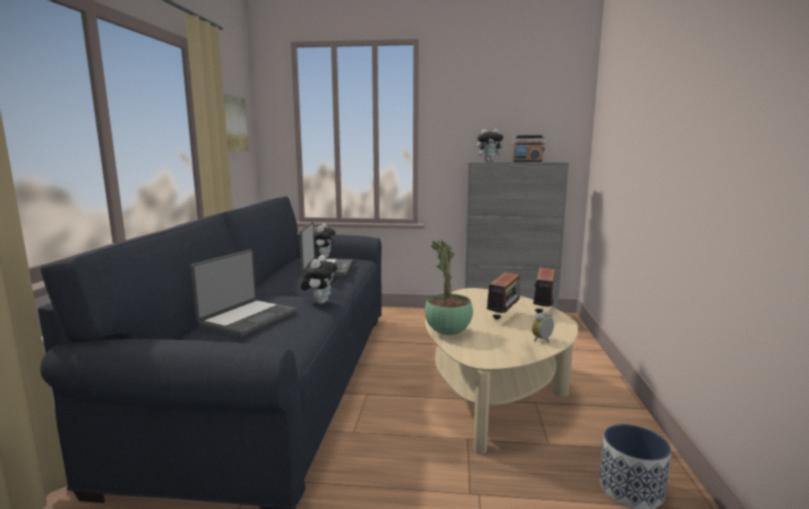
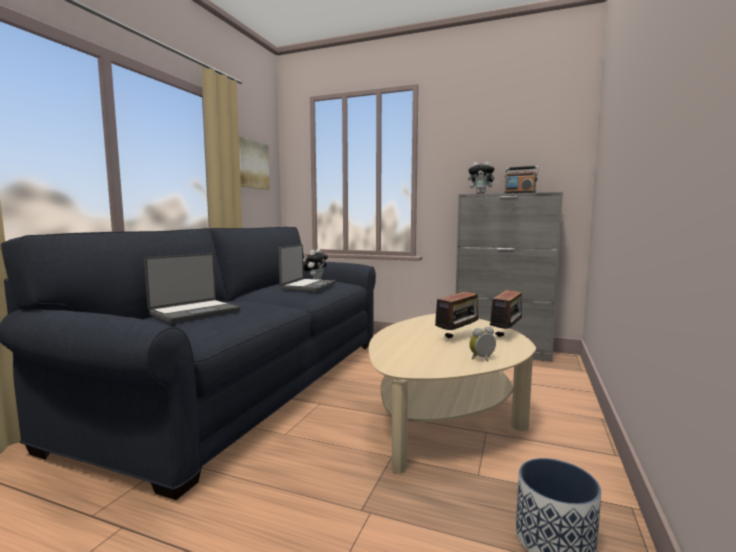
camera: 15 degrees right, 5 degrees down
plush toy [301,255,337,304] -> none
potted plant [425,240,473,335] -> none

